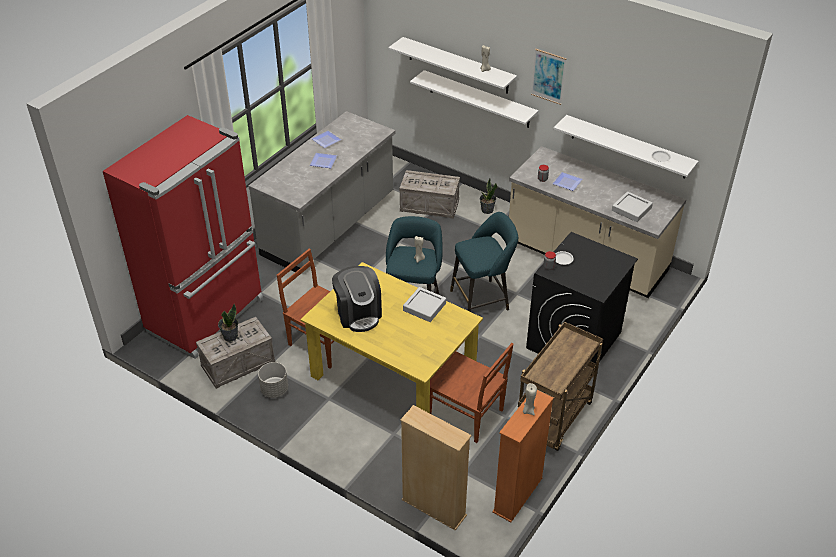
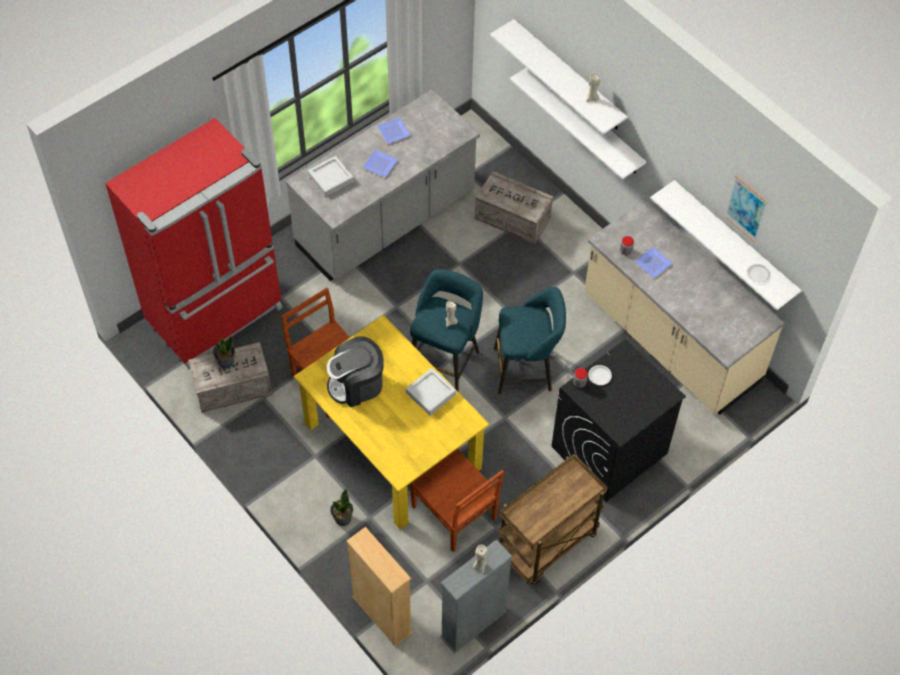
camera: 15 degrees right, 15 degrees up
grey planter [258,362,288,398] -> none
coffee machine [332,266,382,332] -> coffee machine turned 75 degrees clockwise [327,336,384,407]
potted plant [480,179,498,214] -> potted plant moved to [330,489,353,526]
orange bookcase [492,390,554,522] -> grey bookcase [440,539,513,653]
picture [531,49,566,105] -> picture moved to [724,175,768,243]
grey tray [612,191,653,222] -> grey tray moved to [308,156,354,197]

